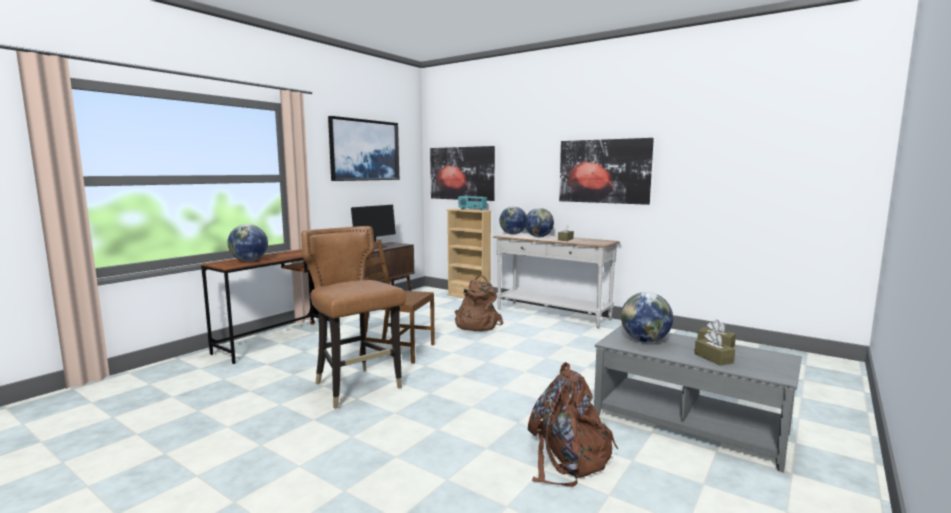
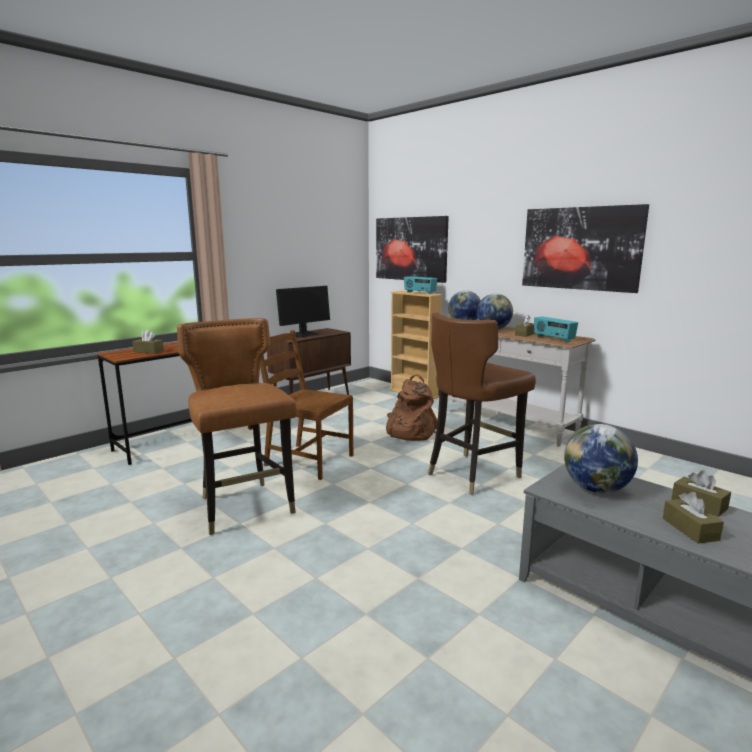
camera: 10 degrees right, 5 degrees up
globe [228,224,268,261] -> brown tissue box [132,330,164,353]
picture [328,116,399,181] -> none
brown backpack [528,362,618,487] -> none
none -> brown chair [428,312,536,495]
none -> radio [534,316,578,342]

